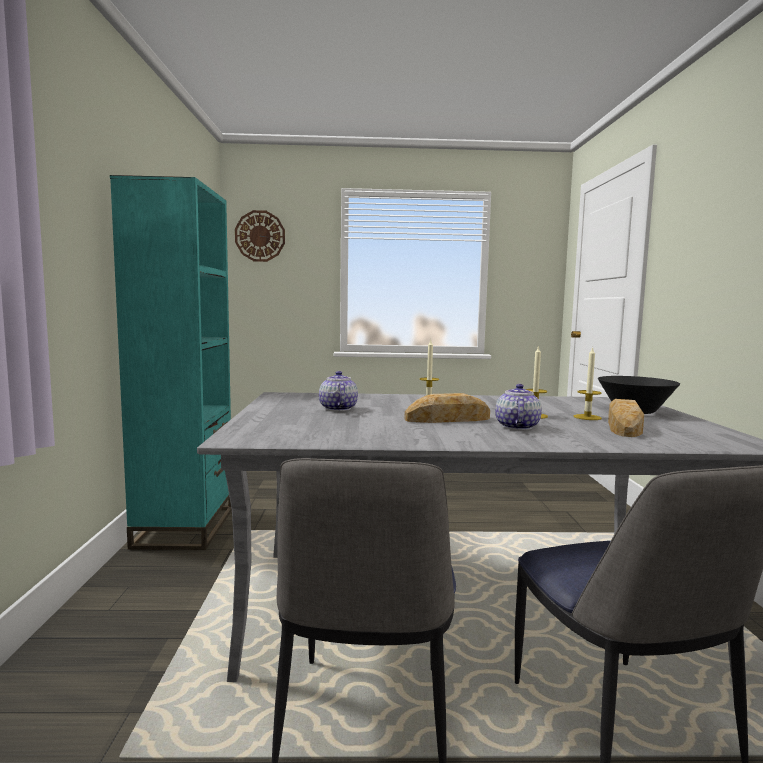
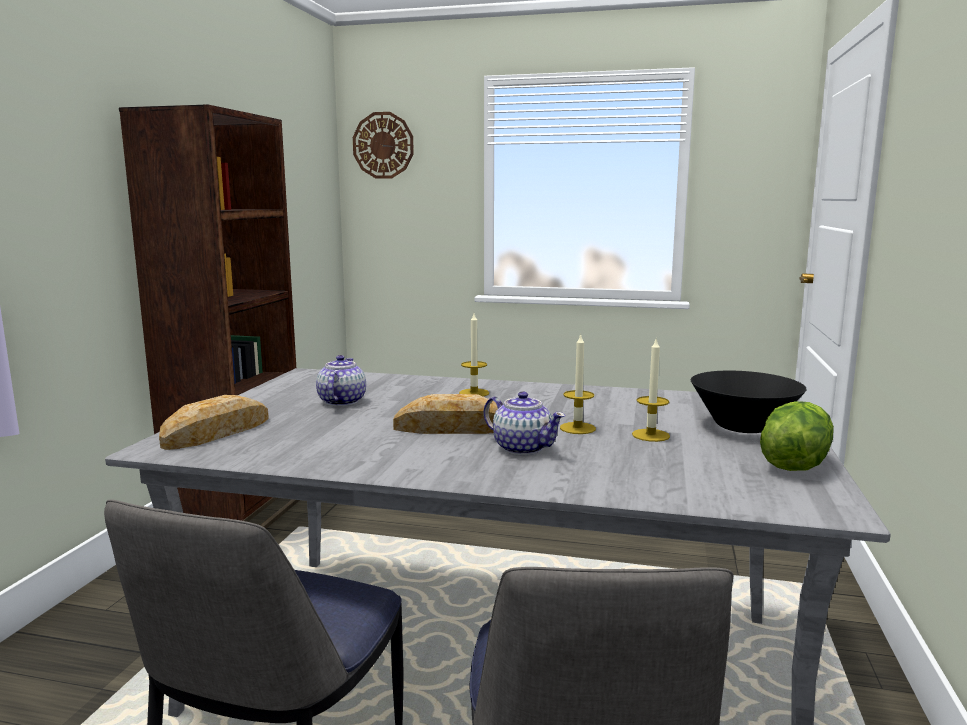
camera: 15 degrees right, 5 degrees up
turquoise bookcase [110,175,232,550] -> brown bookcase [119,104,300,528]
teapot [495,384,542,430] -> teapot turned 105 degrees clockwise [484,391,566,455]
bread [608,399,644,437] -> bread moved to [159,395,269,450]
none -> lettuce [760,401,834,471]

